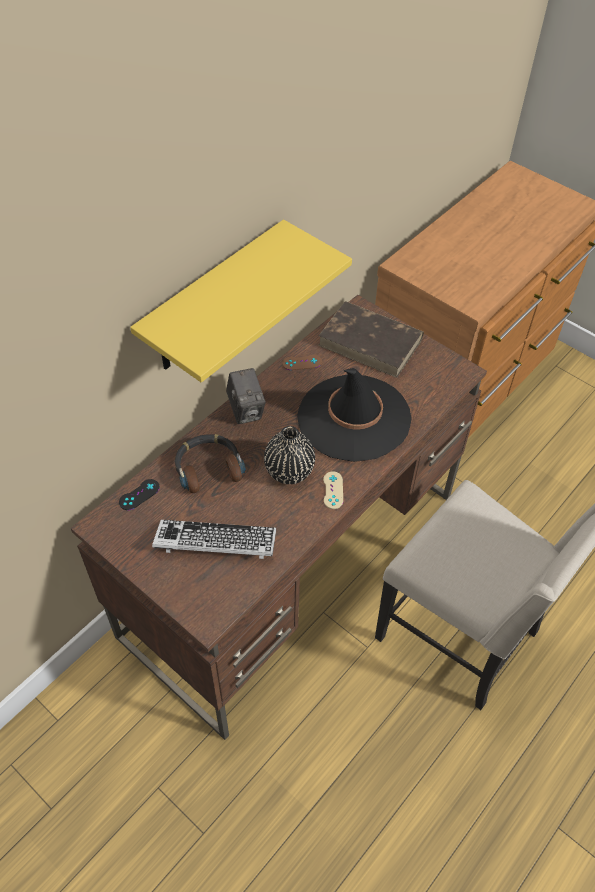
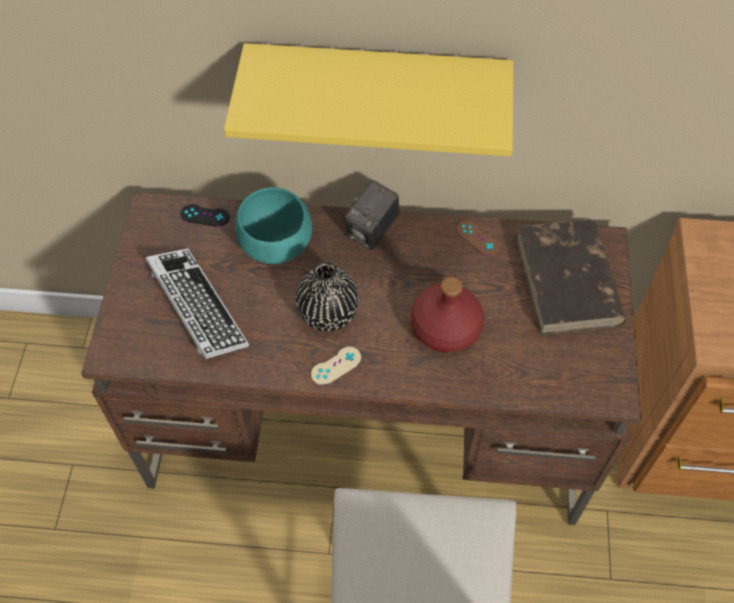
camera: 55 degrees right, 5 degrees up
headphones [175,434,246,493] -> turquoise bowl [235,187,312,264]
black hat [297,368,412,462] -> red bottle [411,277,484,352]

